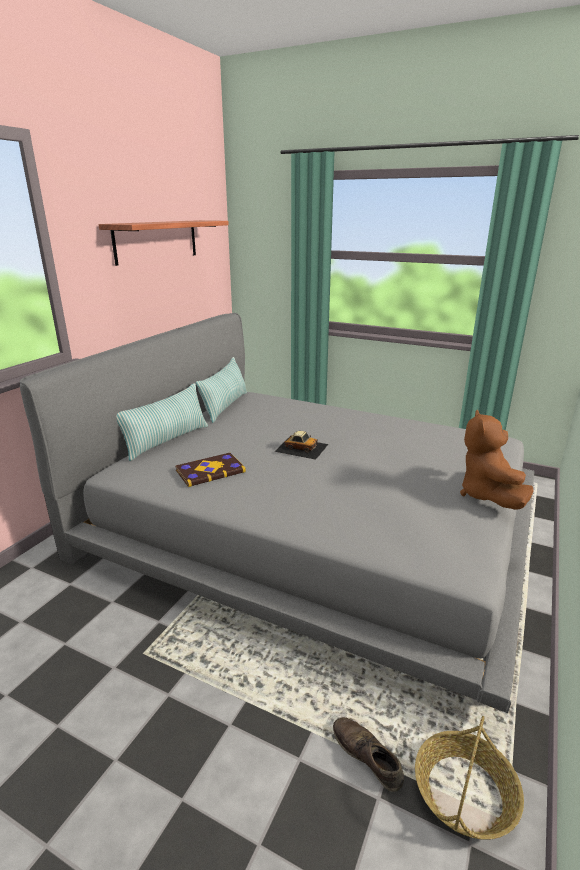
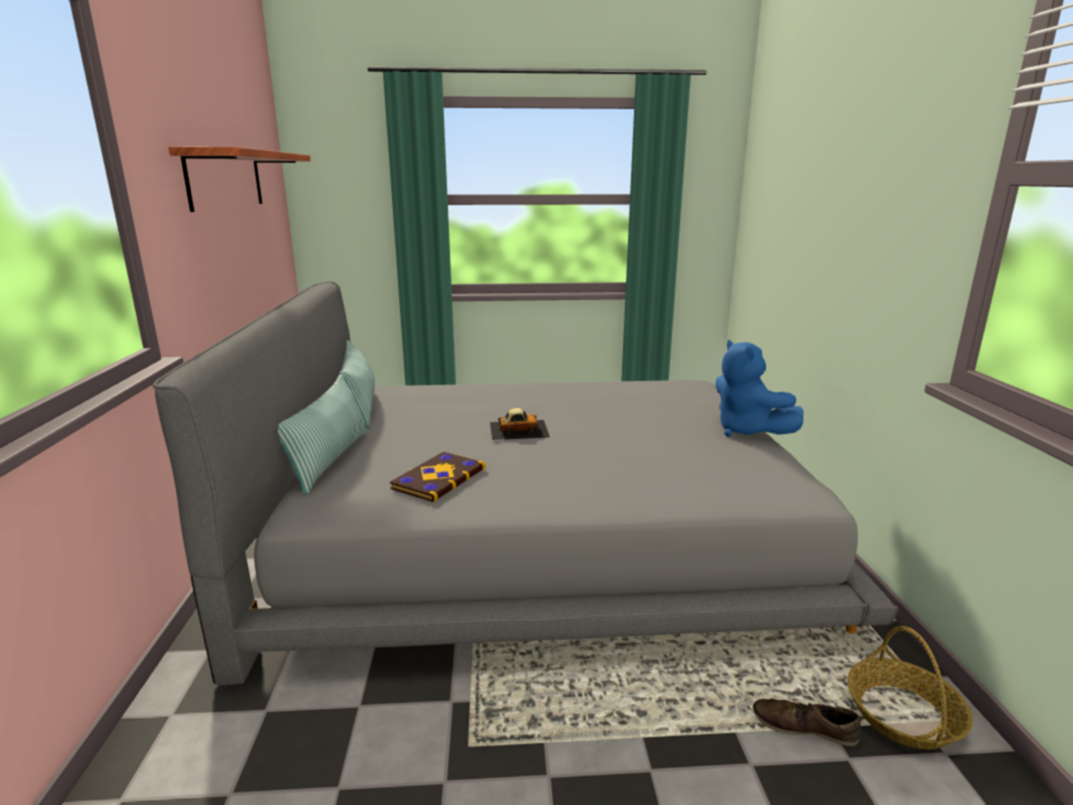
camera: 30 degrees left, 5 degrees down
brown plush toy [460,409,534,510] -> blue plush toy [716,340,803,437]

